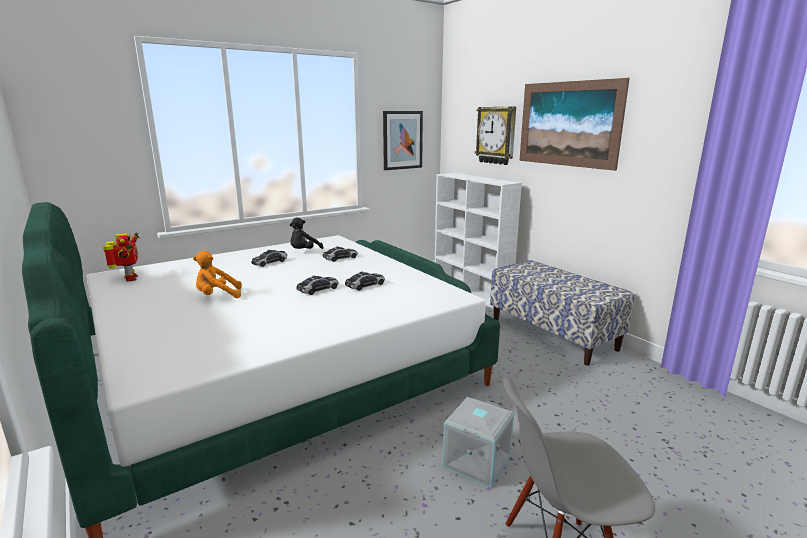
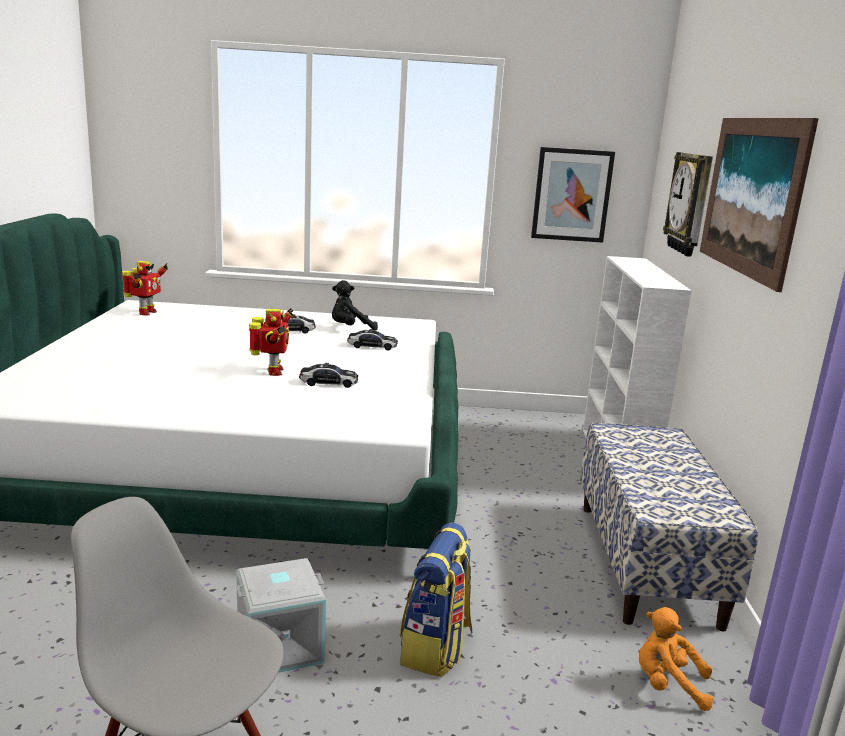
camera: 35 degrees right, 0 degrees up
orange plush toy [193,251,242,298] -> orange plush toy moved to [639,607,714,711]
toy car [297,275,339,295] -> toy robot [249,308,294,376]
none -> backpack [400,522,472,677]

